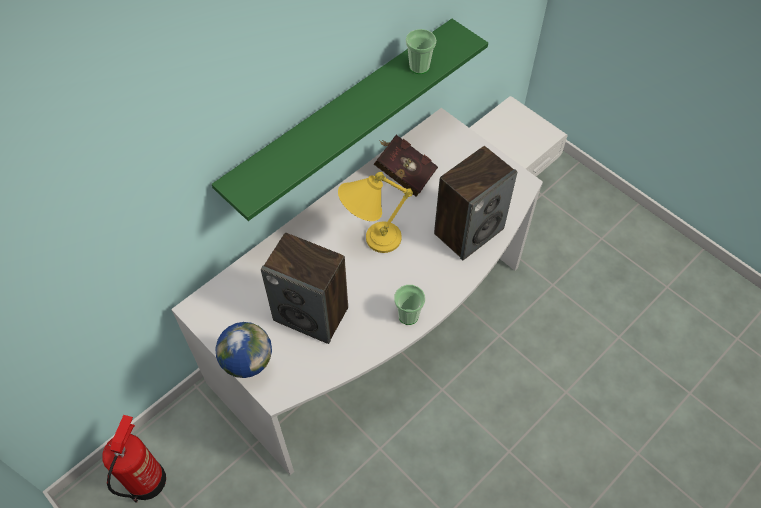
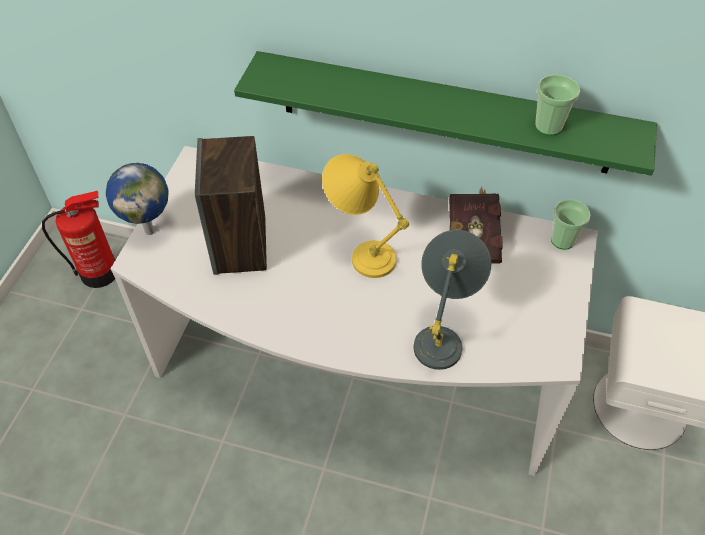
camera: 60 degrees right, 5 degrees down
cup [394,285,425,325] -> cup moved to [551,200,590,250]
speaker [434,146,517,260] -> grey table lamp [414,230,491,370]

